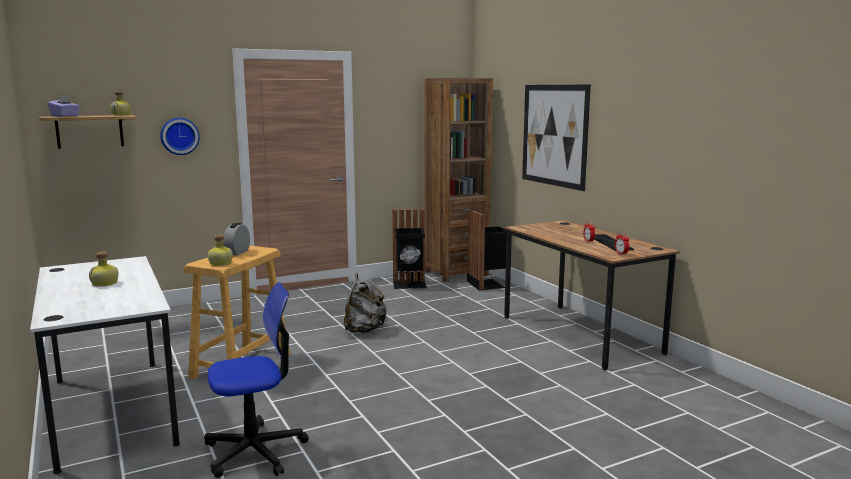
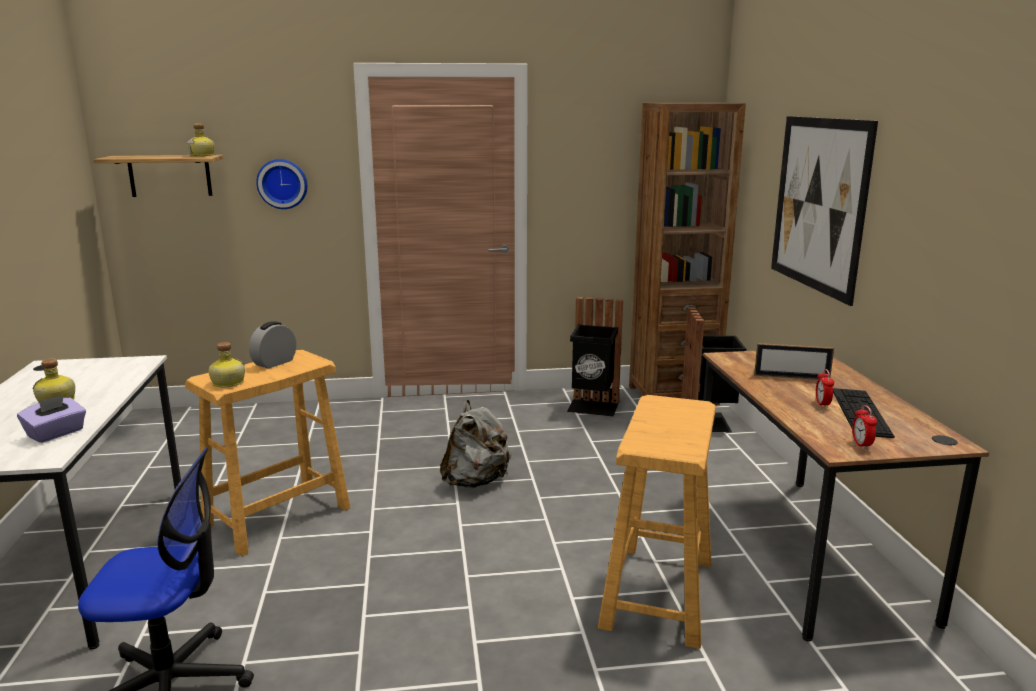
camera: 20 degrees right, 5 degrees up
purple tissue box [48,96,80,117] -> purple tissue box moved to [17,395,86,443]
none -> beige stool [598,395,716,649]
none -> picture frame [754,343,834,380]

